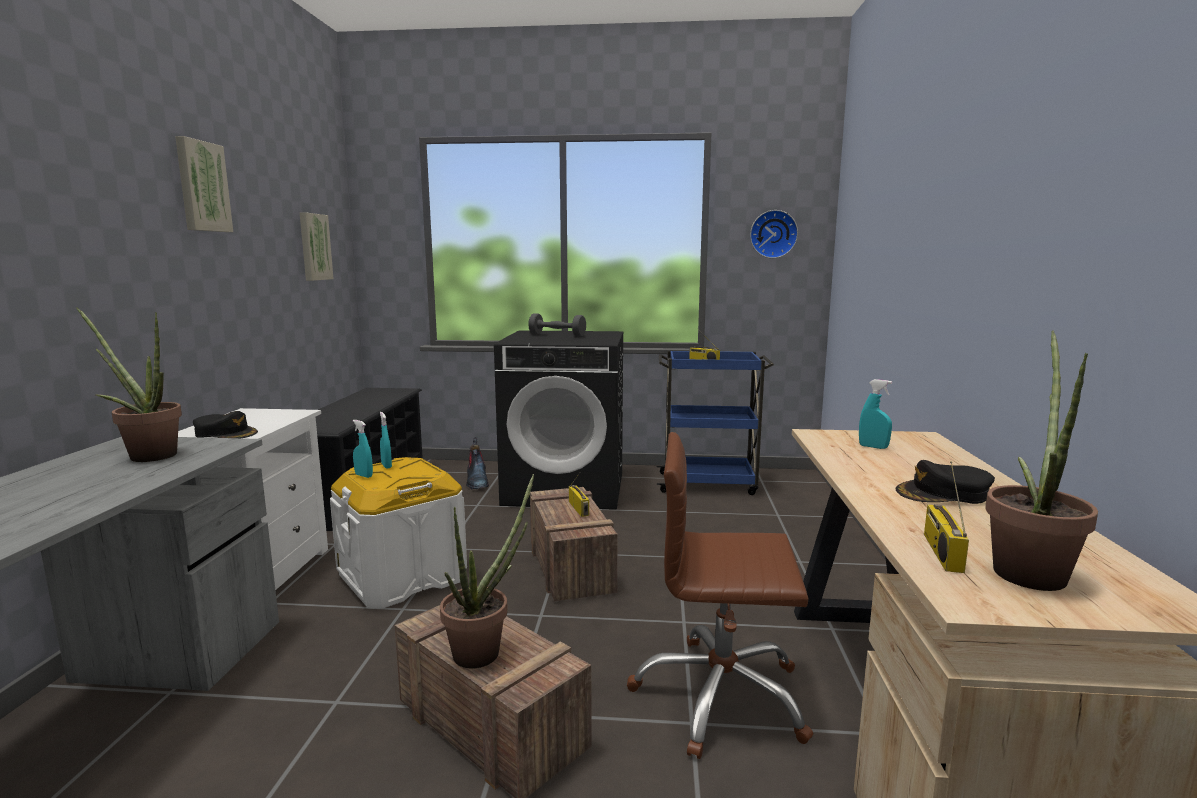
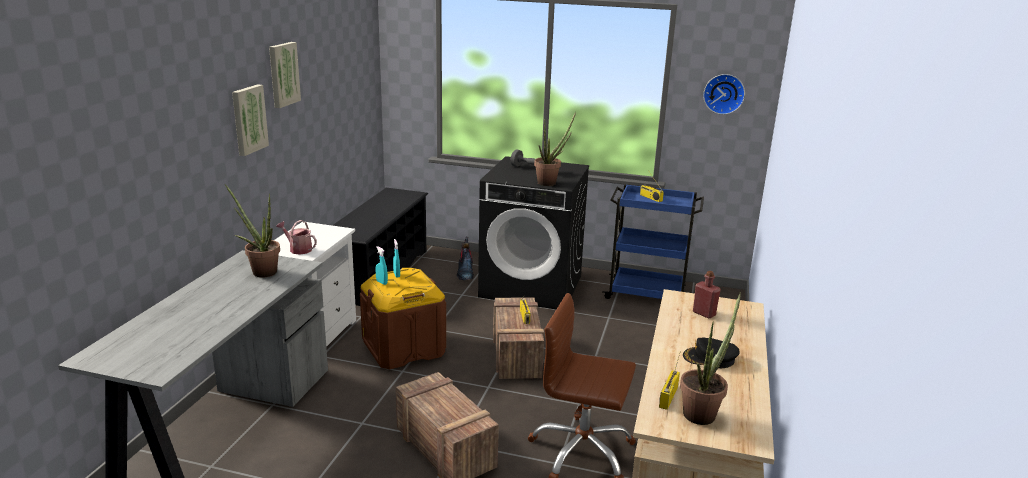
camera: 10 degrees right, 10 degrees up
black cap [193,411,258,438] -> watering can [276,220,317,255]
picture [300,212,334,281] -> picture moved to [232,84,269,156]
white storage box [330,457,467,609] -> brown storage box [360,268,446,369]
potted plant [440,474,534,668] -> potted plant moved to [534,112,576,186]
turquoise spray bottle [859,379,892,449] -> red bottle [693,271,721,319]

